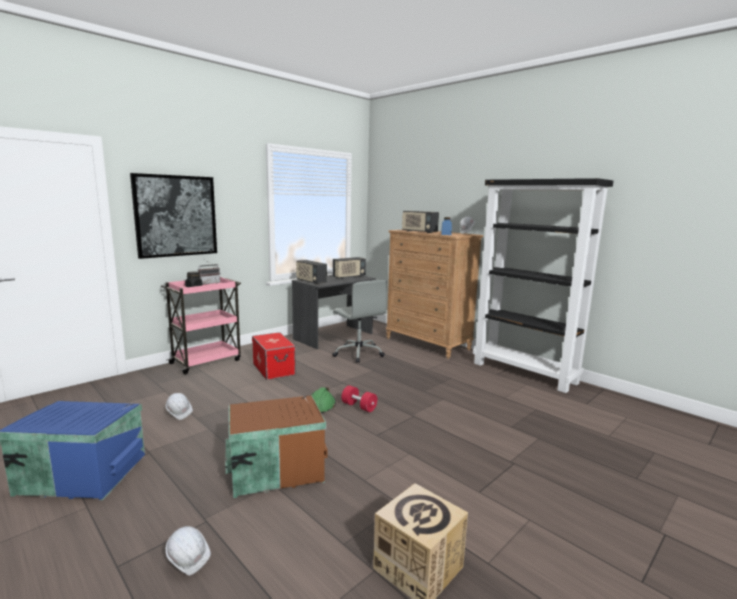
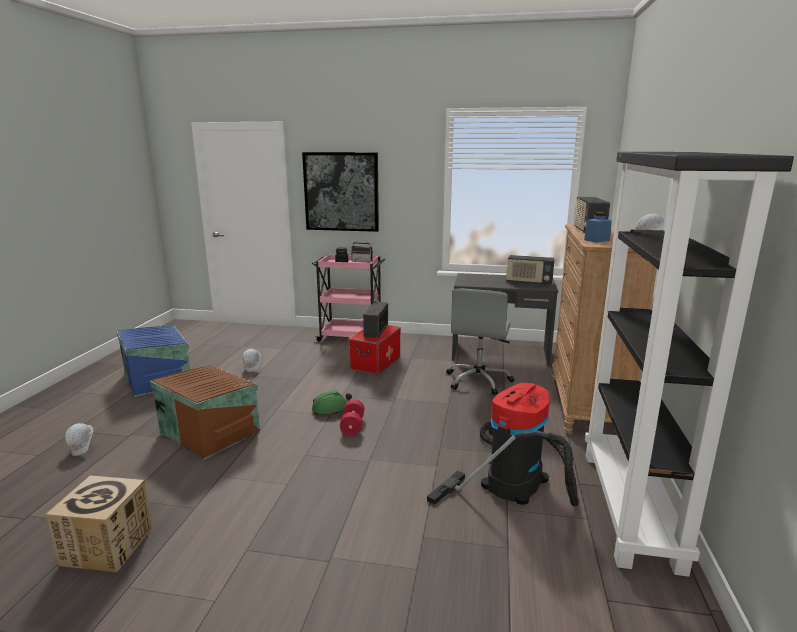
camera: 55 degrees right, 5 degrees up
radio [296,260,327,284] -> radio moved to [363,302,388,338]
none -> vacuum cleaner [427,383,579,507]

